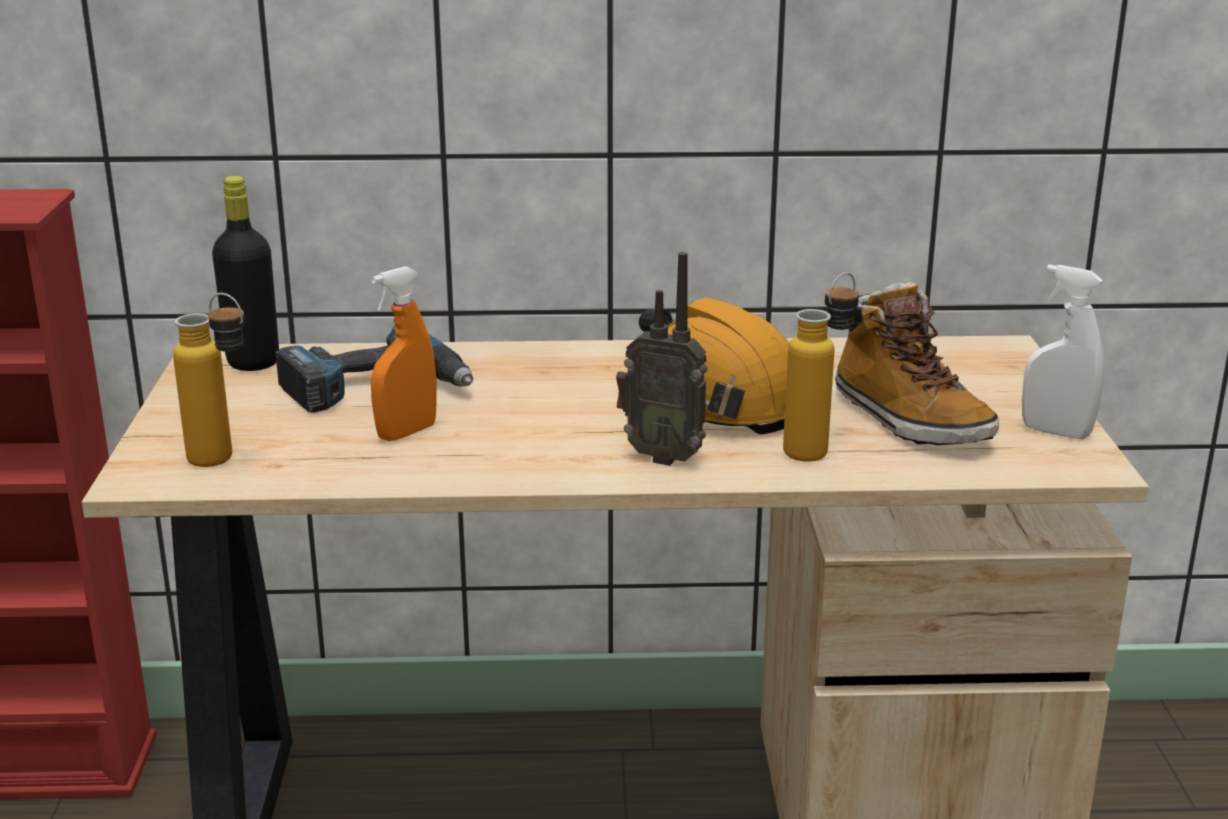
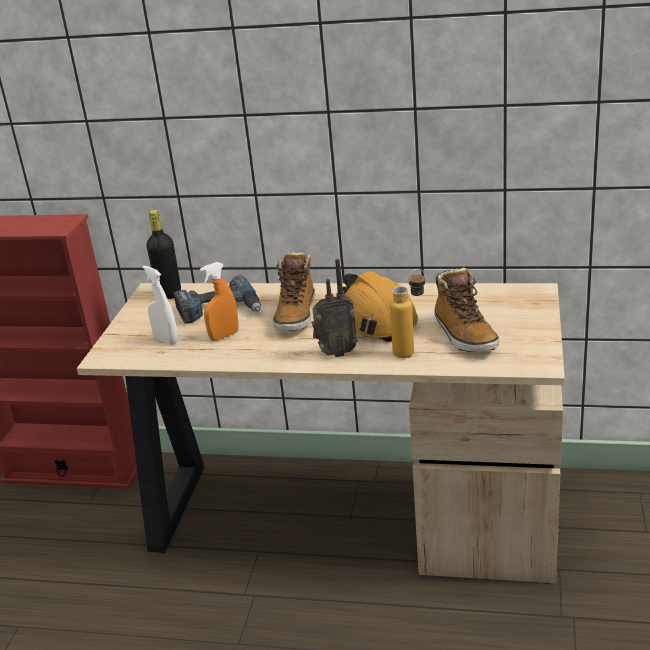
camera: 15 degrees right, 5 degrees up
bottle [173,293,245,467] -> none
radio [616,252,708,466] -> radio turned 45 degrees counterclockwise [311,259,357,357]
white spray bottle [1022,264,1104,439] -> white spray bottle moved to [142,266,178,345]
none -> boot [273,252,315,332]

